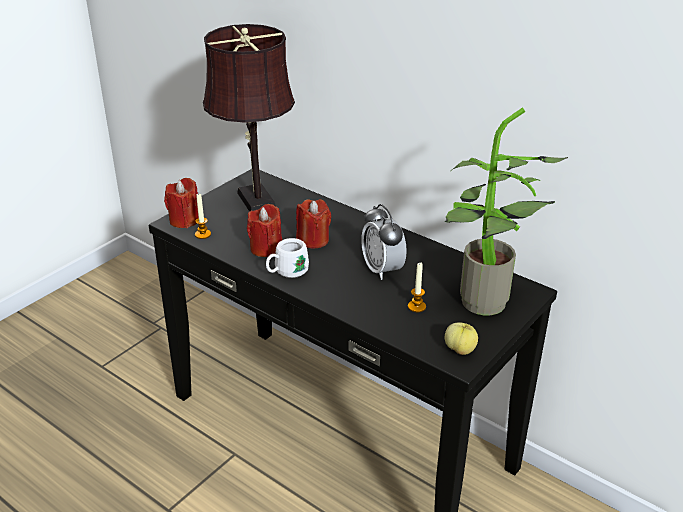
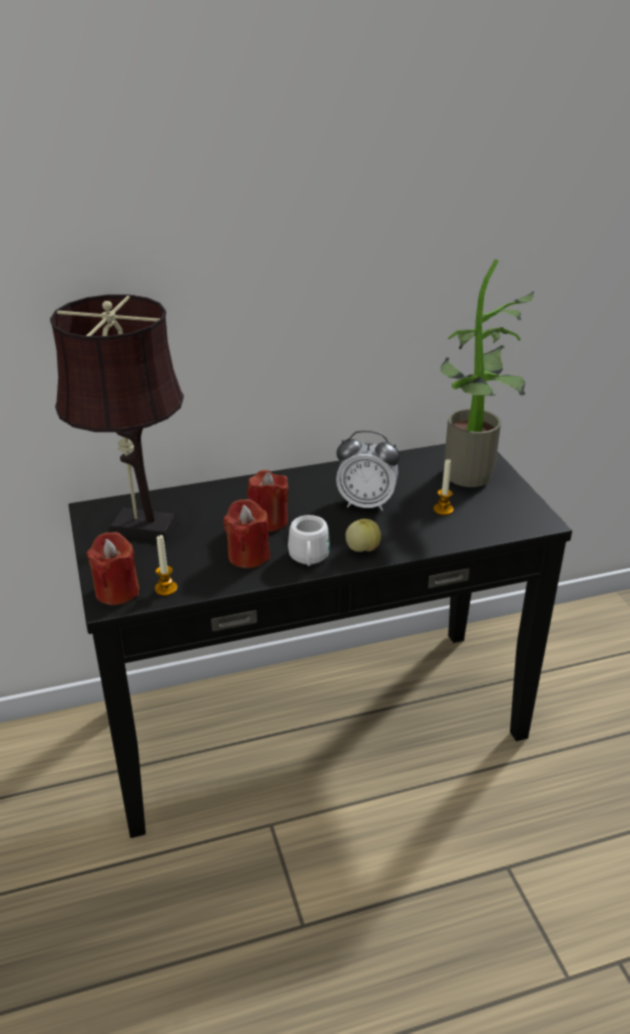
camera: 55 degrees left, 0 degrees up
apple [445,322,478,355] -> apple moved to [346,519,381,552]

